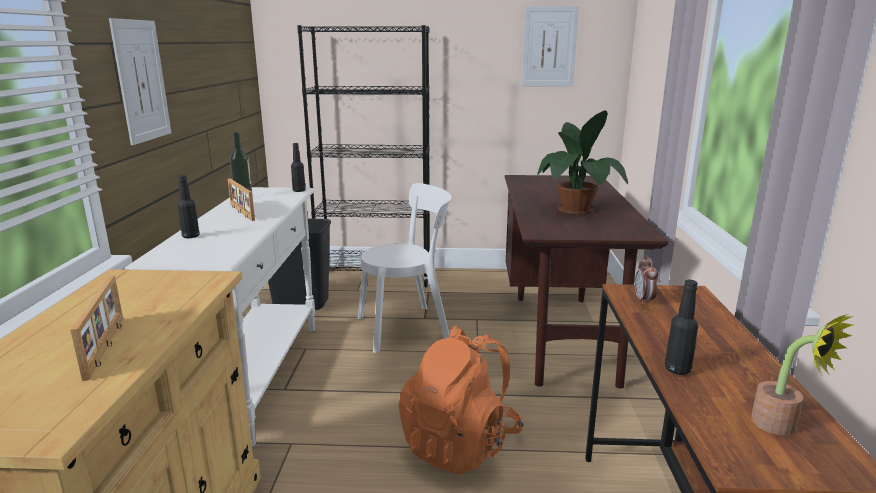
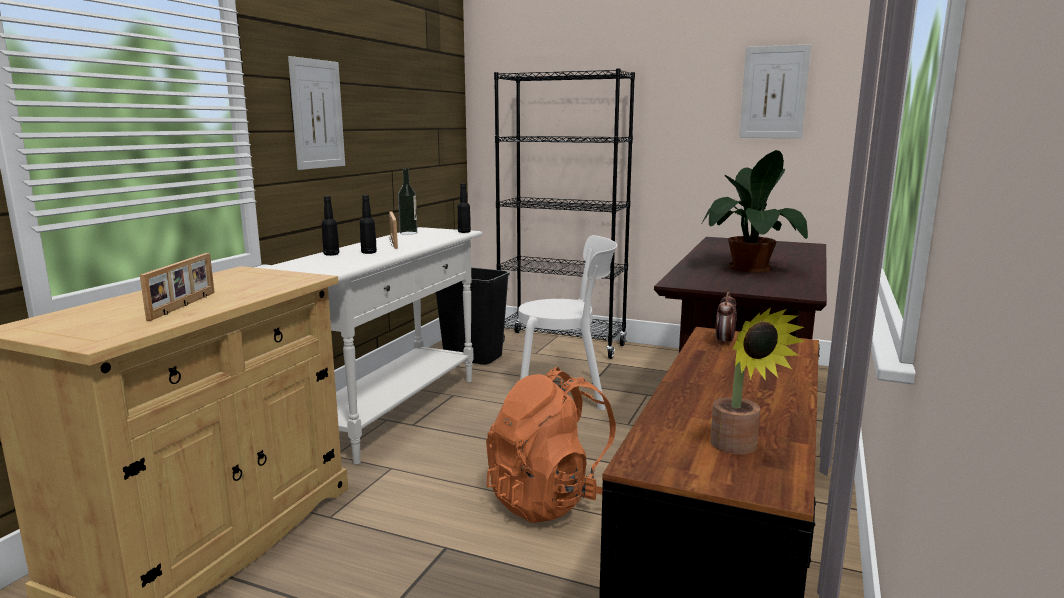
camera: 20 degrees right, 5 degrees down
black bottle [665,280,698,375] -> black bottle moved to [360,195,377,254]

